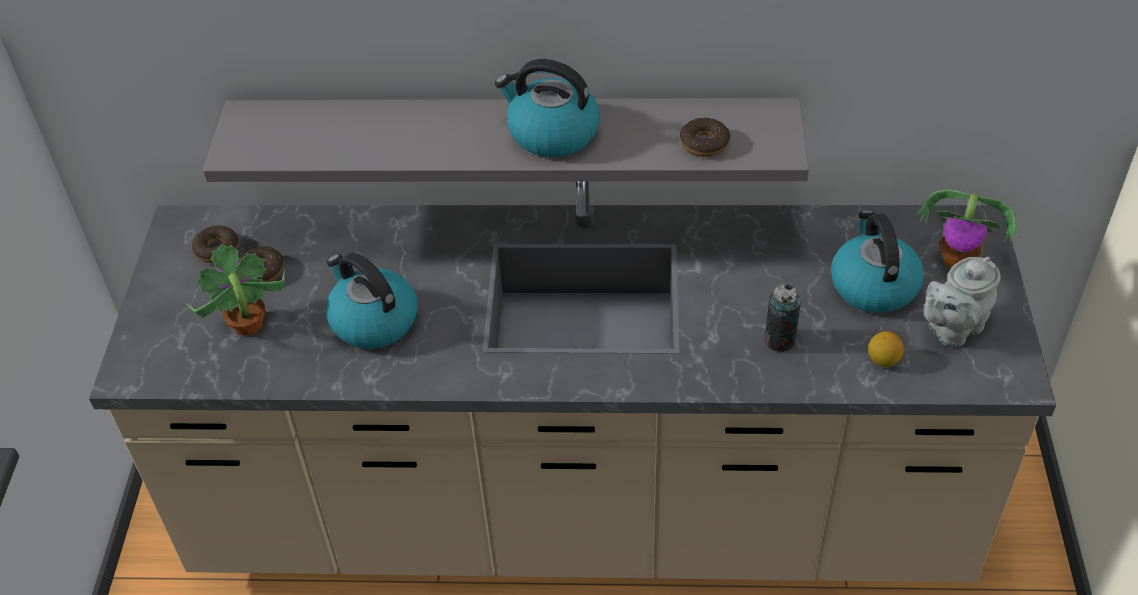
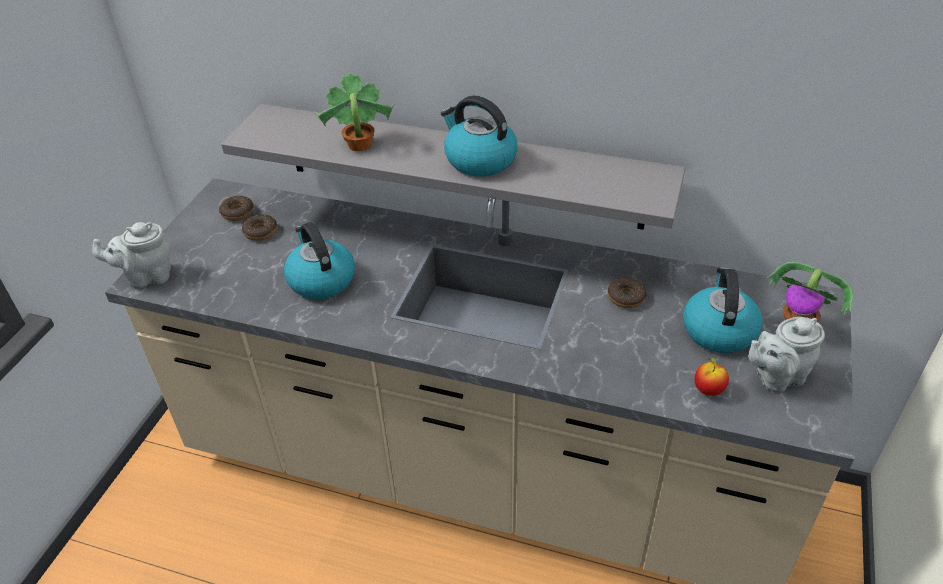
camera: 15 degrees right, 5 degrees down
potted plant [186,244,285,336] -> potted plant moved to [315,73,394,151]
donut [680,118,730,157] -> donut moved to [608,278,647,308]
can [764,285,801,352] -> none
lemon [868,331,904,367] -> apple [695,357,729,396]
none -> grey teapot [92,222,171,288]

